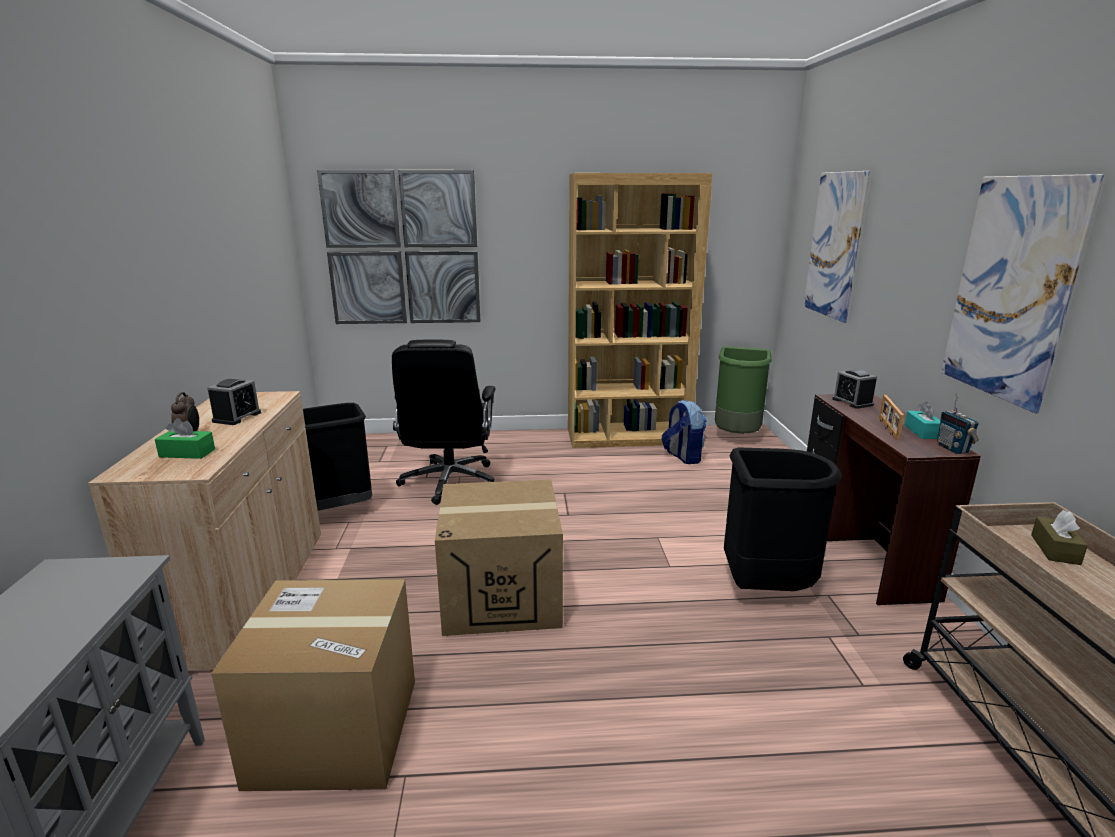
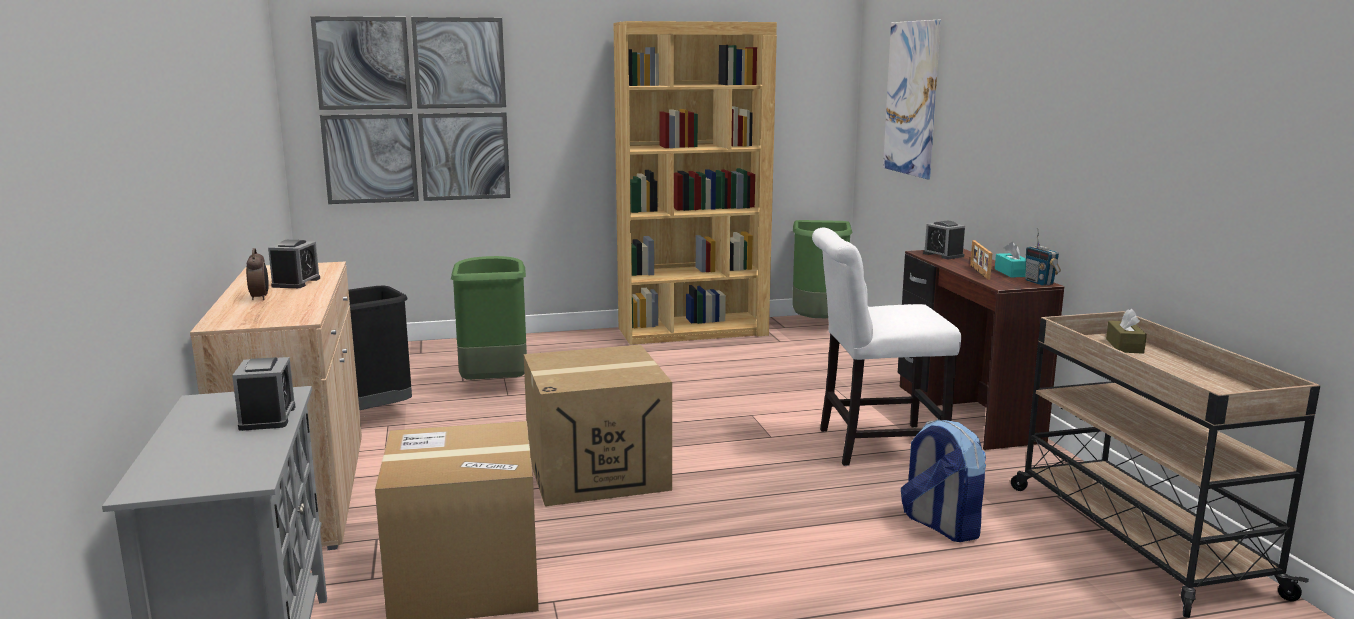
camera: 10 degrees left, 5 degrees down
green tissue box [155,418,215,459] -> none
black office chair [392,339,496,505] -> green trash can [451,256,527,380]
backpack [662,400,707,464] -> backpack moved to [901,419,986,542]
black trash can [724,447,841,591] -> white chair [812,228,961,466]
picture [941,174,1104,413] -> none
none -> alarm clock [232,357,296,431]

